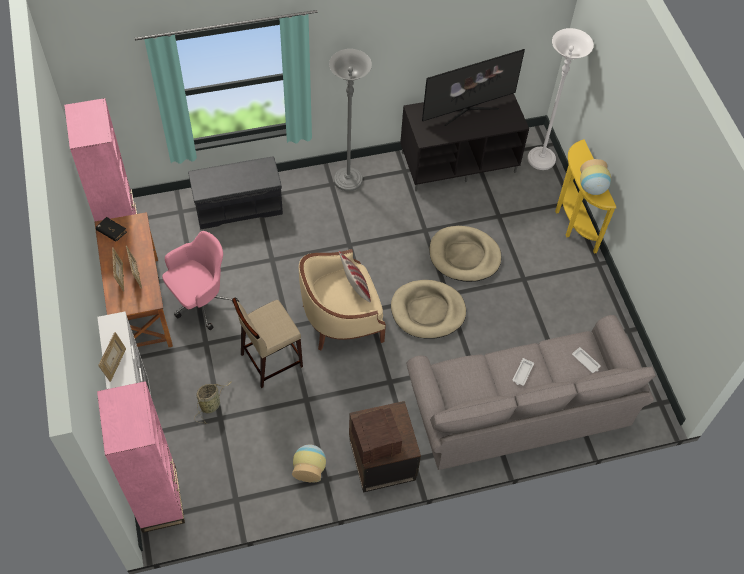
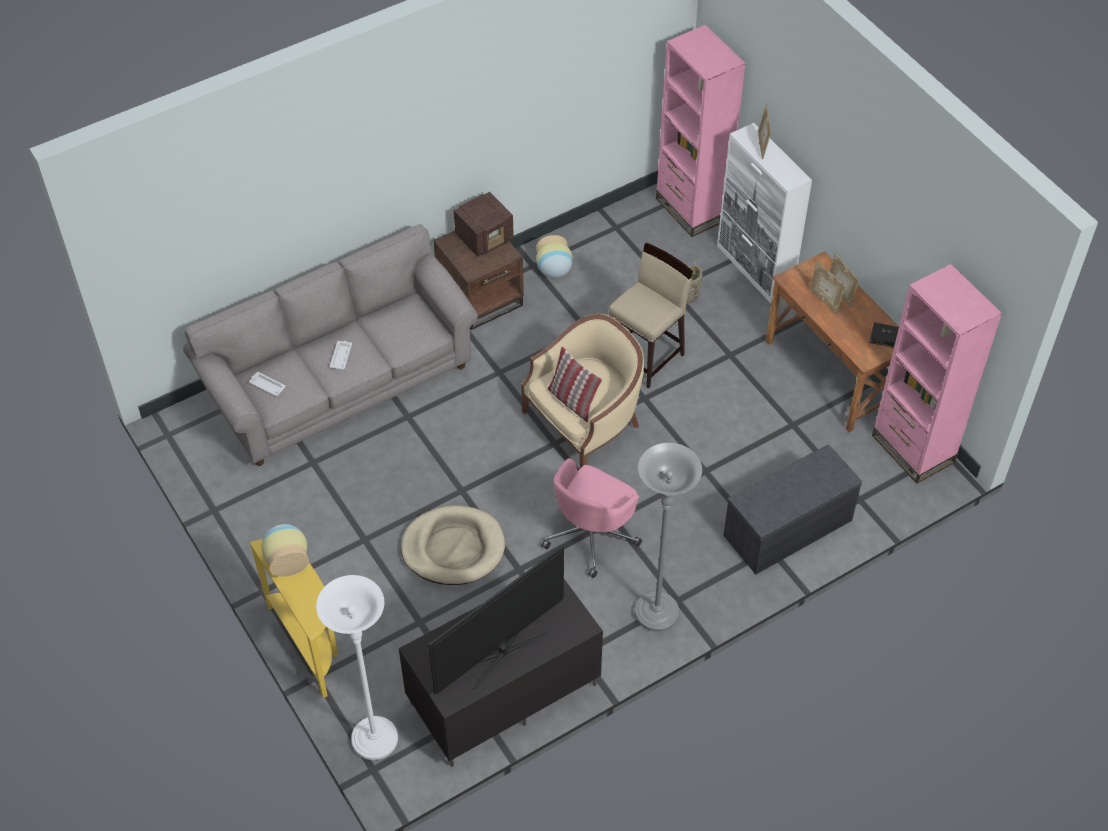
camera: 165 degrees right, 5 degrees down
pink office chair [162,231,239,330] -> pink office chair moved to [541,458,642,578]
beige dog bed [391,280,466,339] -> none

